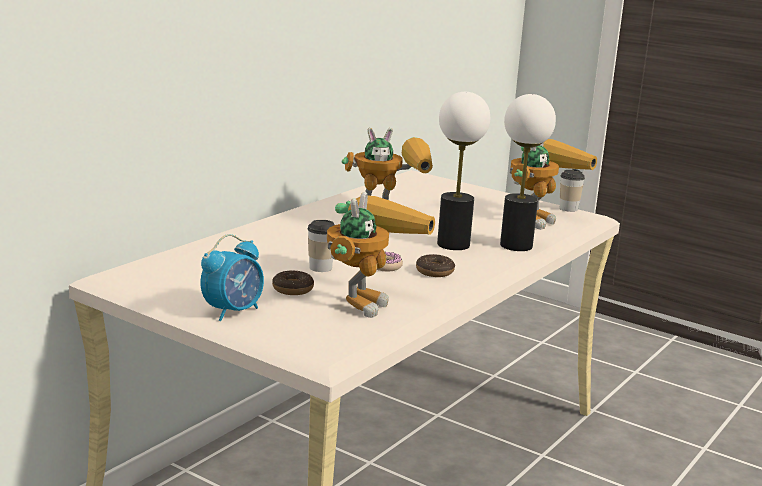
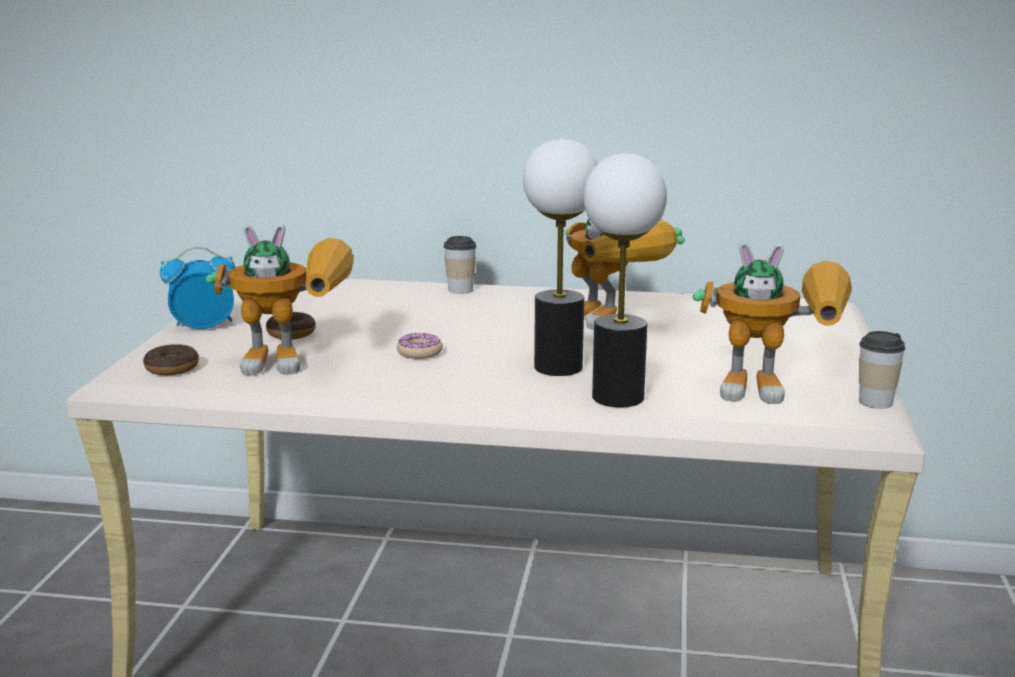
camera: 65 degrees right, 0 degrees up
alarm clock [200,234,264,321] -> alarm clock turned 150 degrees clockwise [160,246,236,329]
cup [308,220,335,272] -> cup moved to [444,236,477,294]
donut [416,254,455,277] -> donut moved to [143,344,199,375]

